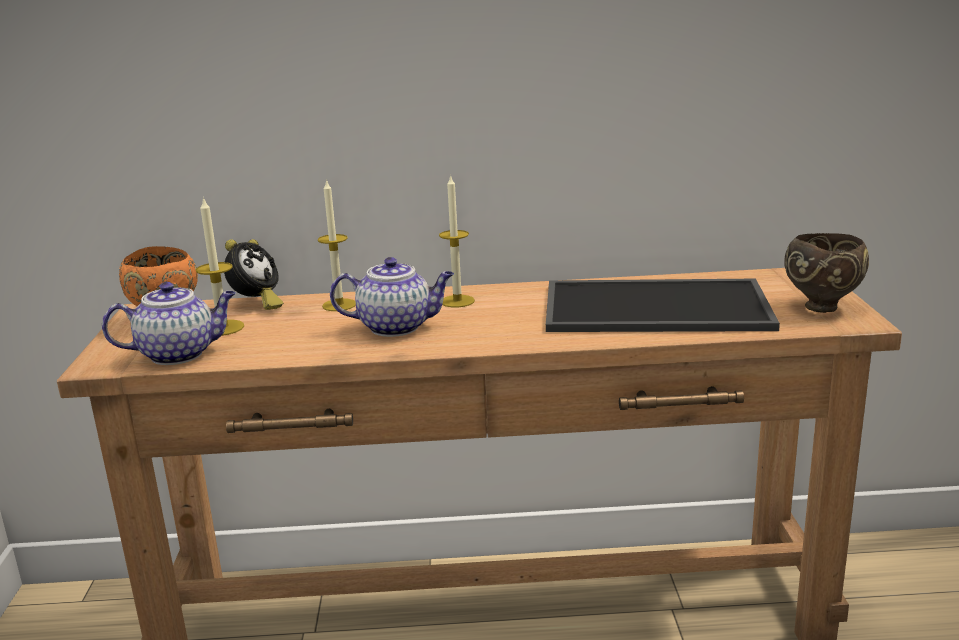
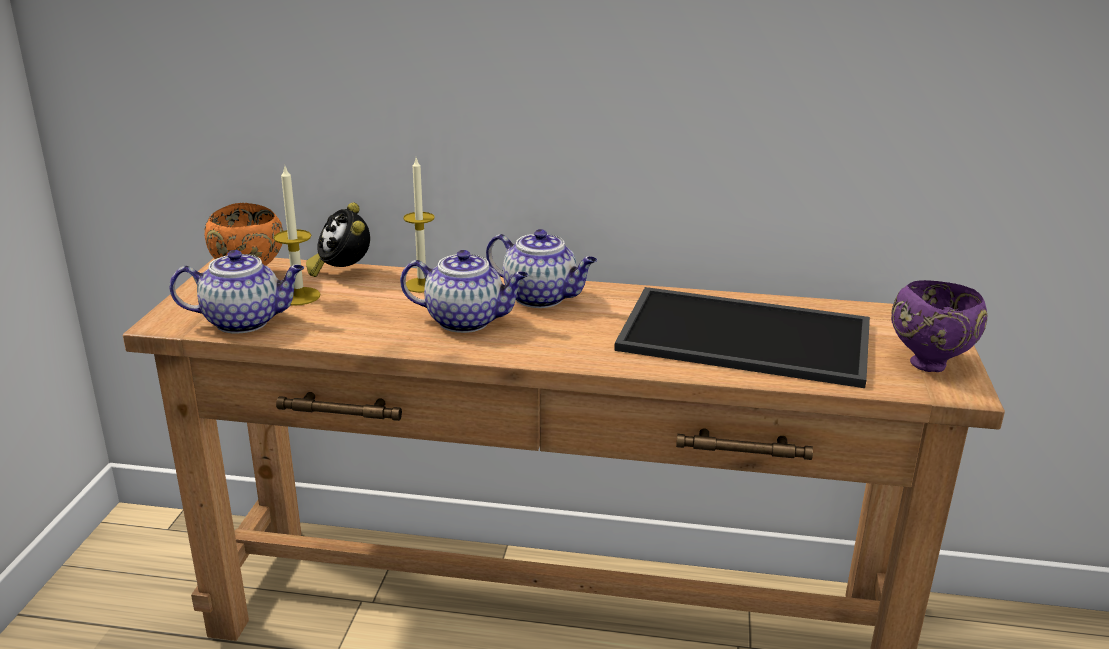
camera: 10 degrees right, 5 degrees up
alarm clock [224,239,283,310] -> alarm clock turned 120 degrees clockwise [306,202,370,277]
candle [439,175,475,308] -> teapot [486,229,597,308]
brown bowl [784,233,869,313] -> purple bowl [891,280,987,372]

